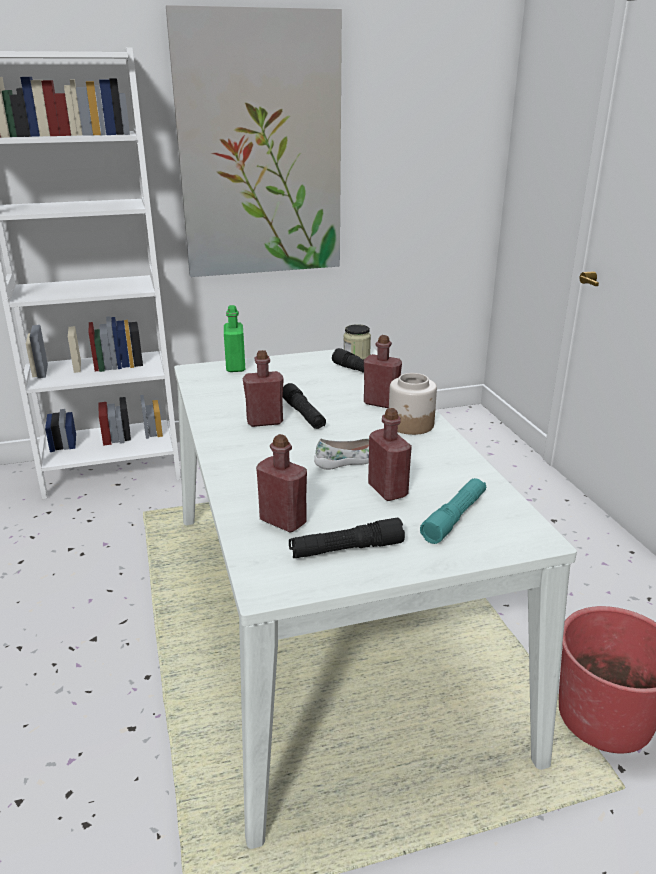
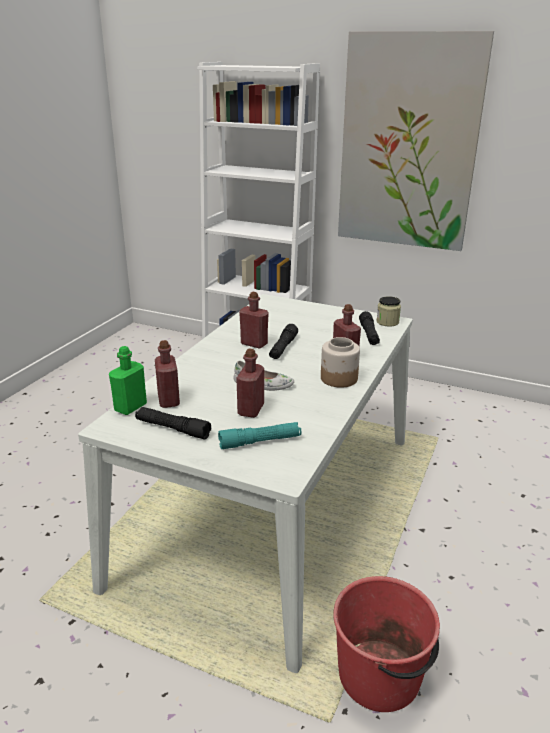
camera: 40 degrees right, 0 degrees up
green bottle [224,305,245,372] -> green bottle moved to [109,346,147,415]

